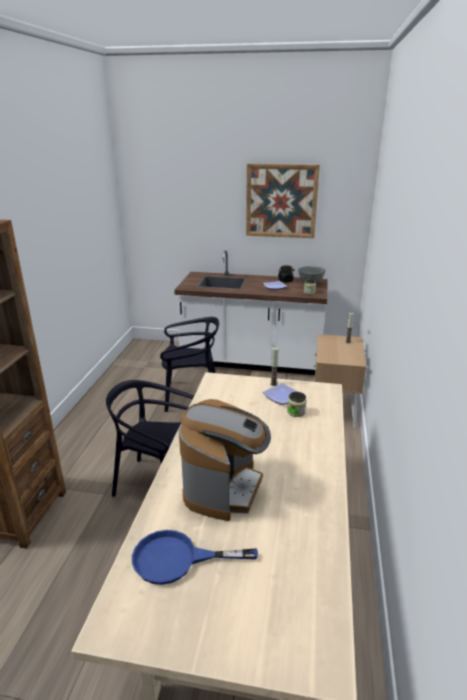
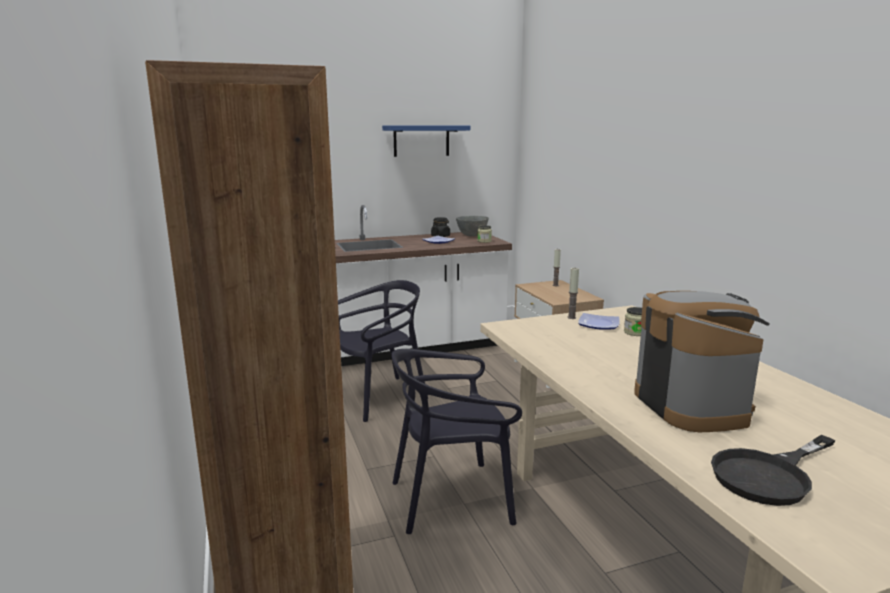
camera: 30 degrees left, 10 degrees down
blue frying pan [132,530,258,585] -> black frying pan [711,435,835,506]
picture [246,164,320,238] -> blue shelf [382,126,470,157]

